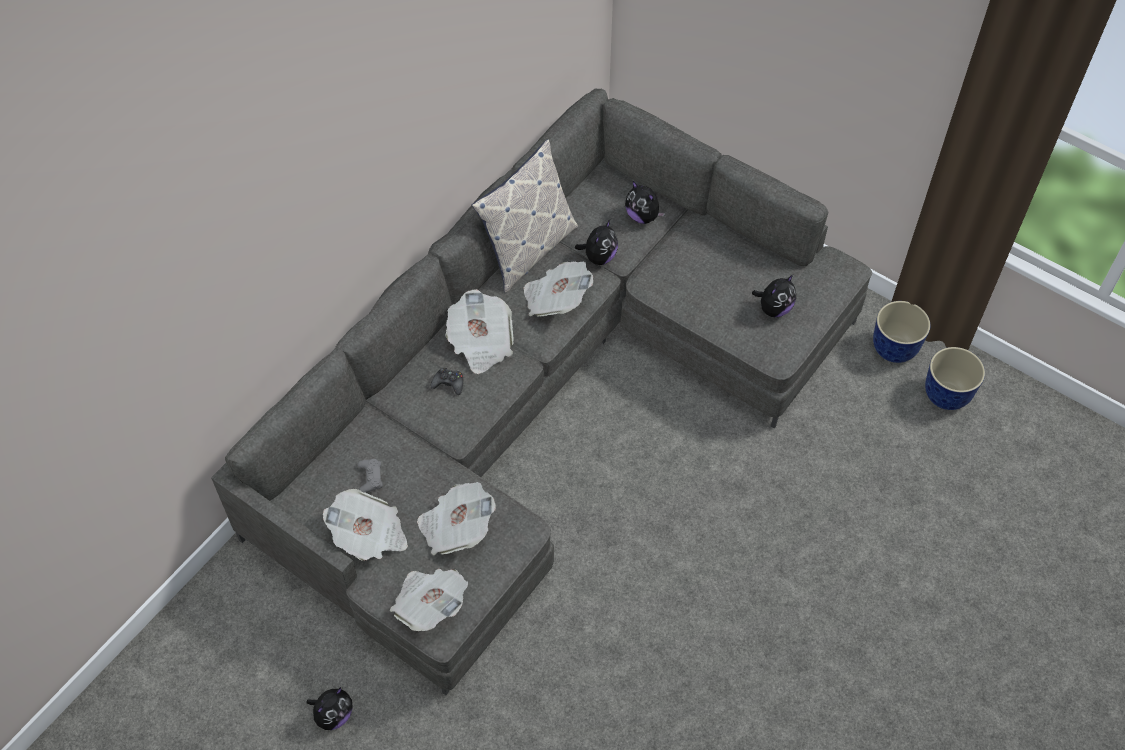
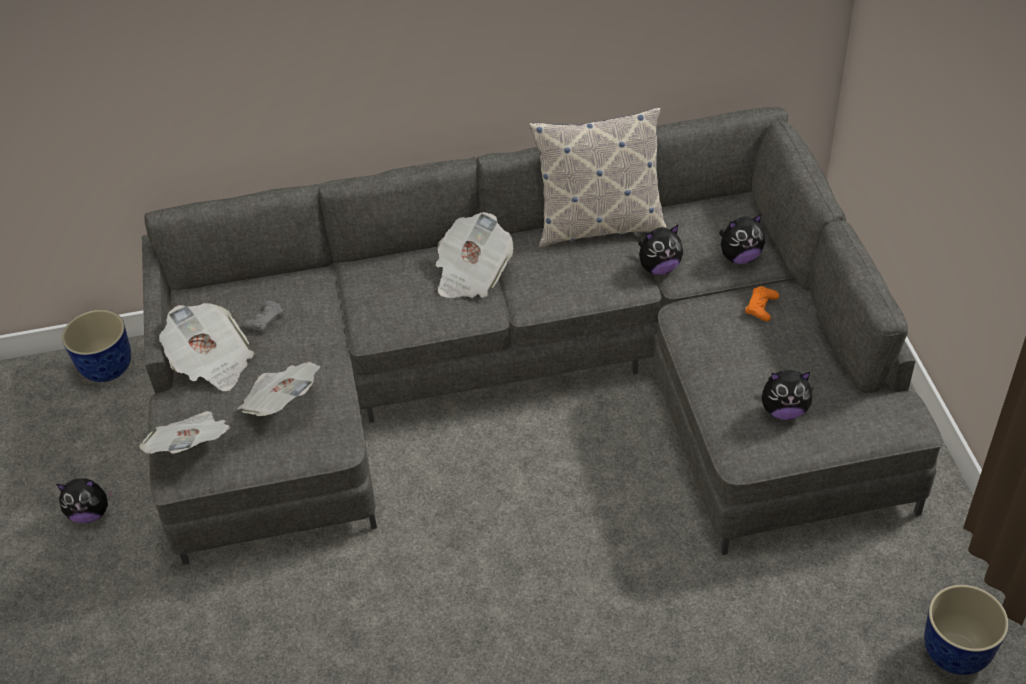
camera: 45 degrees right, 10 degrees down
black game controller [431,368,463,395] -> none
newspaper [523,262,593,317] -> none
plush toy [625,181,665,224] -> plush toy turned 105 degrees counterclockwise [719,214,765,264]
planter [873,301,930,363] -> planter moved to [62,310,131,382]
none -> orange game controller [745,286,779,321]

